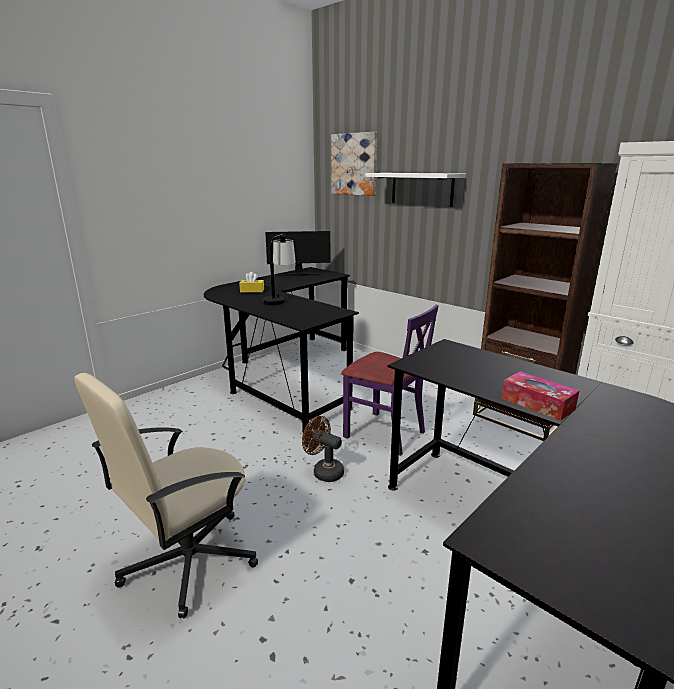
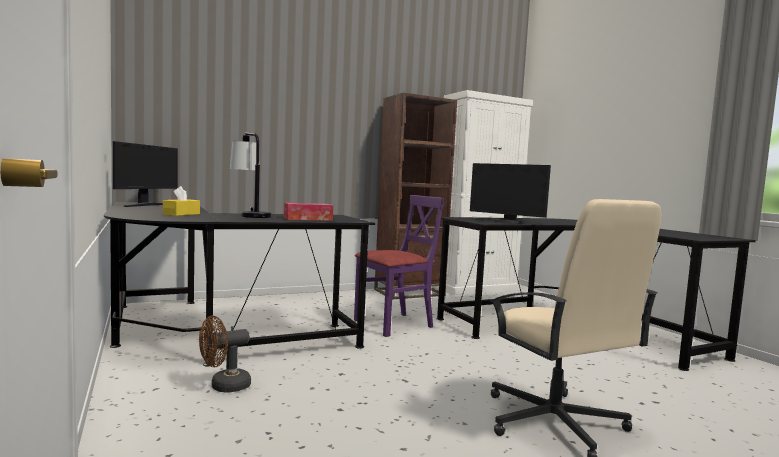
camera: 70 degrees left, 15 degrees down
brown fan [302,416,344,482] -> brown fan moved to [199,316,251,392]
picture [331,132,377,196] -> none
white shelf [365,173,466,207] -> none
tissue box [502,371,579,421] -> tissue box moved to [284,202,333,221]
none -> monitor [470,163,551,223]

